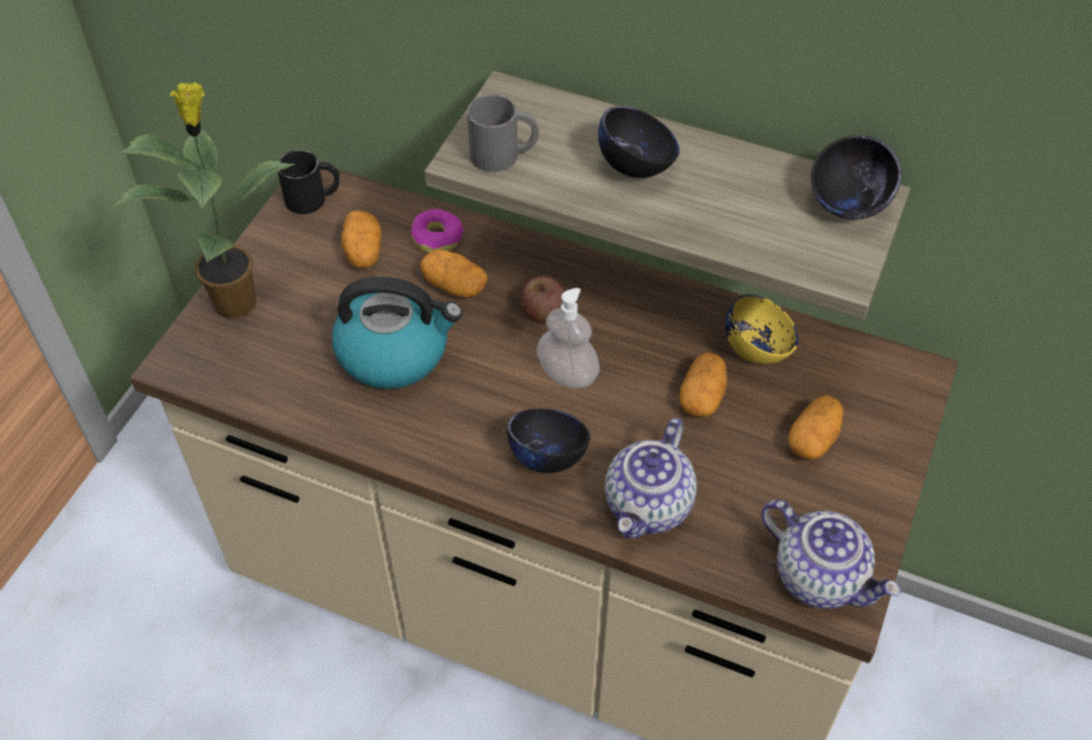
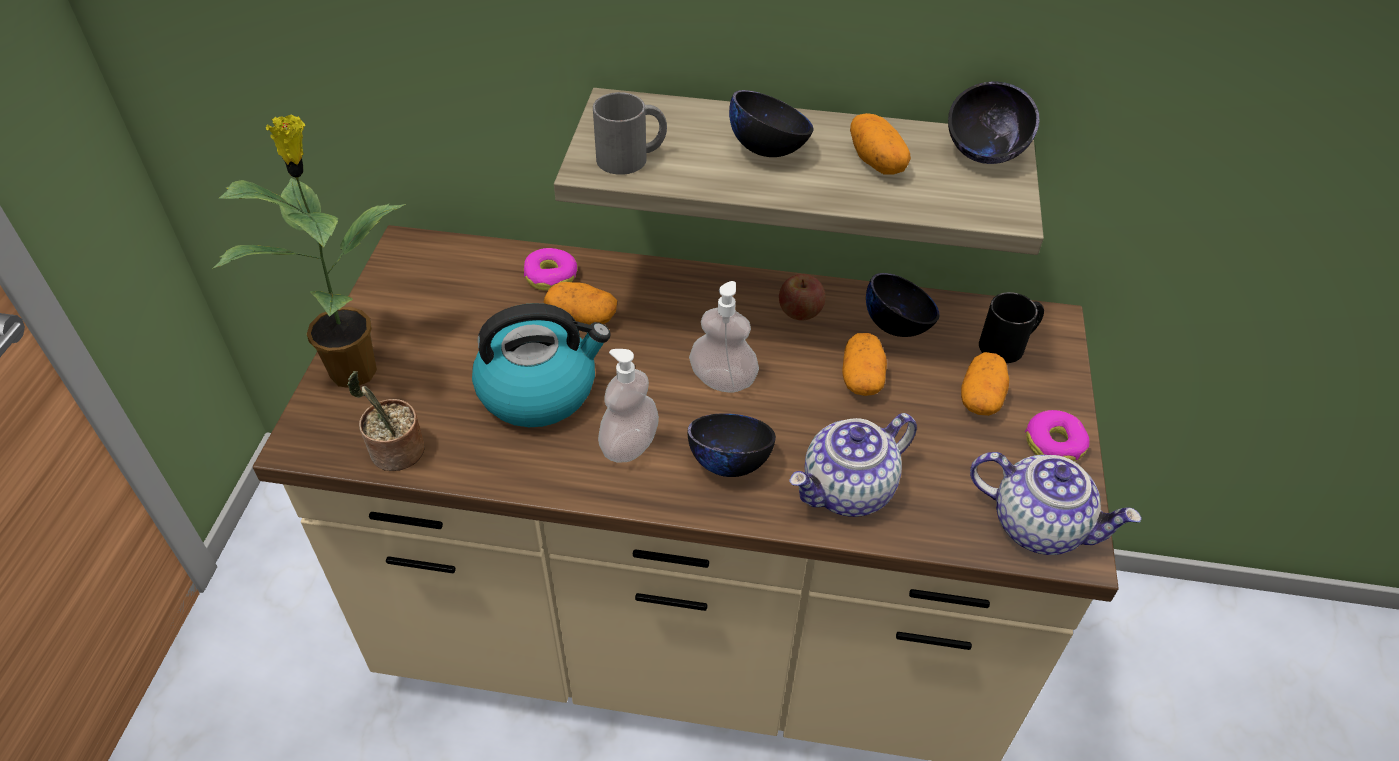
camera: 15 degrees left, 5 degrees down
black mug [278,150,340,214] -> black mug moved to [979,292,1044,363]
potato [341,210,381,269] -> potato moved to [850,113,911,175]
apple [520,276,564,323] -> apple moved to [779,274,826,320]
teapot [605,418,697,539] -> teapot turned 45 degrees clockwise [789,413,917,517]
yellow bowl [725,294,798,364] -> black bowl [866,273,940,337]
none -> potted plant [347,371,425,471]
none -> soap dispenser [598,349,659,463]
none -> donut [1025,410,1090,461]

